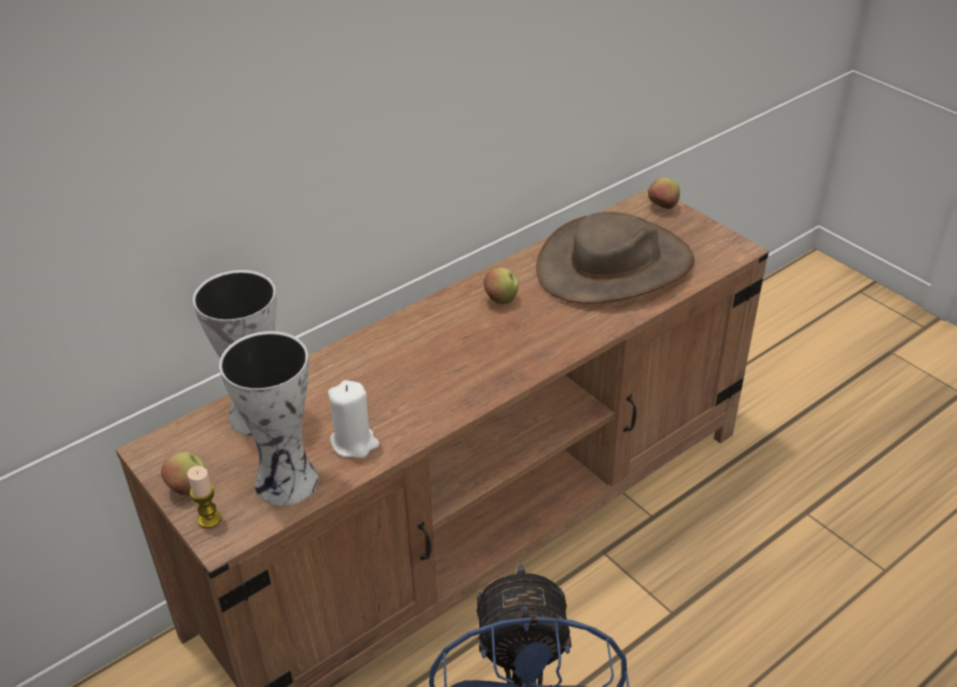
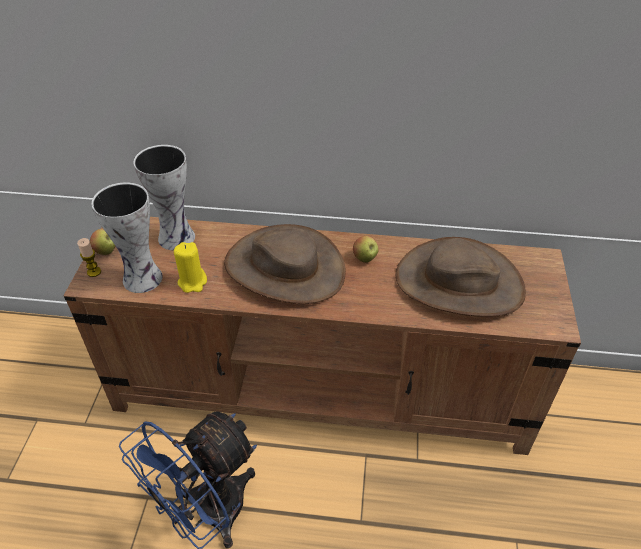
camera: 45 degrees right, 5 degrees up
white candle [328,380,379,458] -> yellow candle [174,242,207,293]
apple [648,178,680,209] -> none
none -> brown hat [224,224,346,304]

